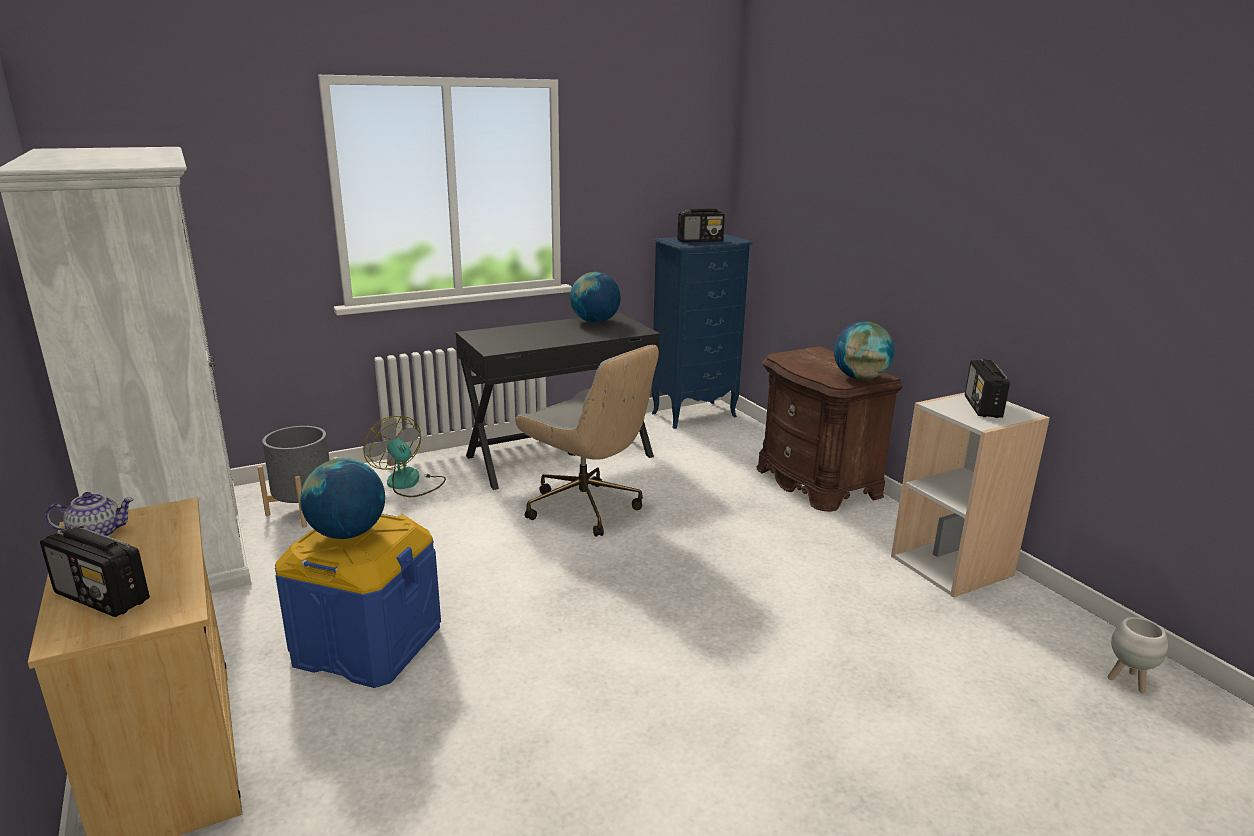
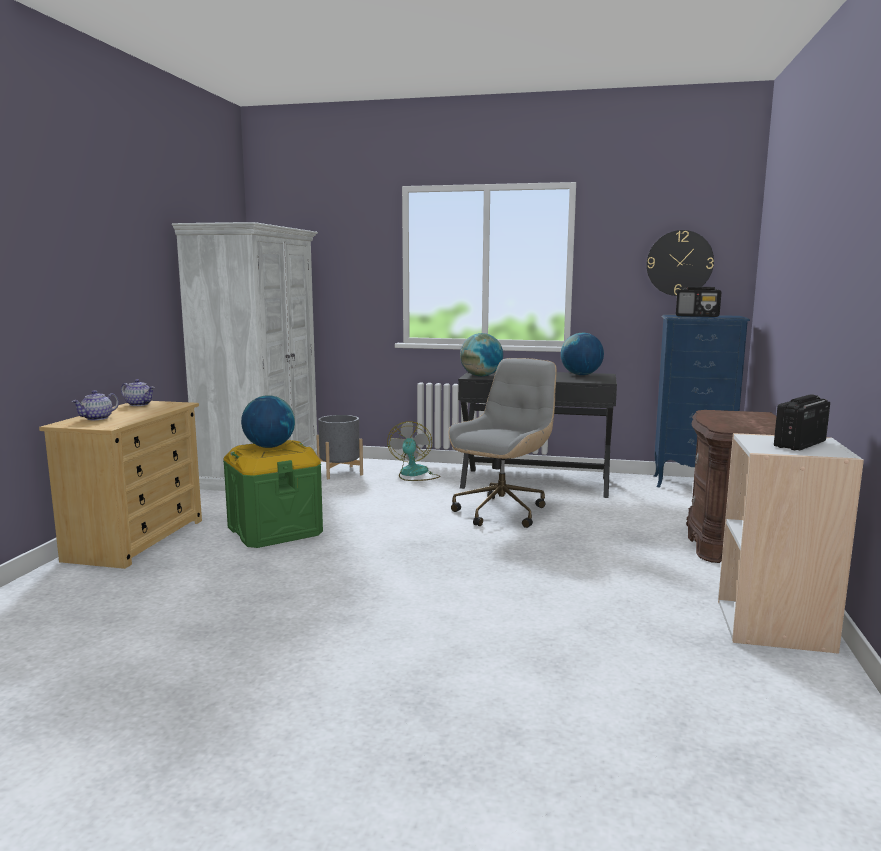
camera: 40 degrees right, 10 degrees down
radio [40,526,150,617] -> teapot [71,390,119,420]
blue storage box [275,514,441,688] -> green storage box [223,440,323,548]
grey office chair [515,345,659,537] -> grey office chair turned 135 degrees counterclockwise [449,358,557,528]
globe [834,322,894,380] -> globe moved to [460,333,503,376]
white planter [1108,617,1168,693] -> none
none -> wall clock [646,230,714,296]

